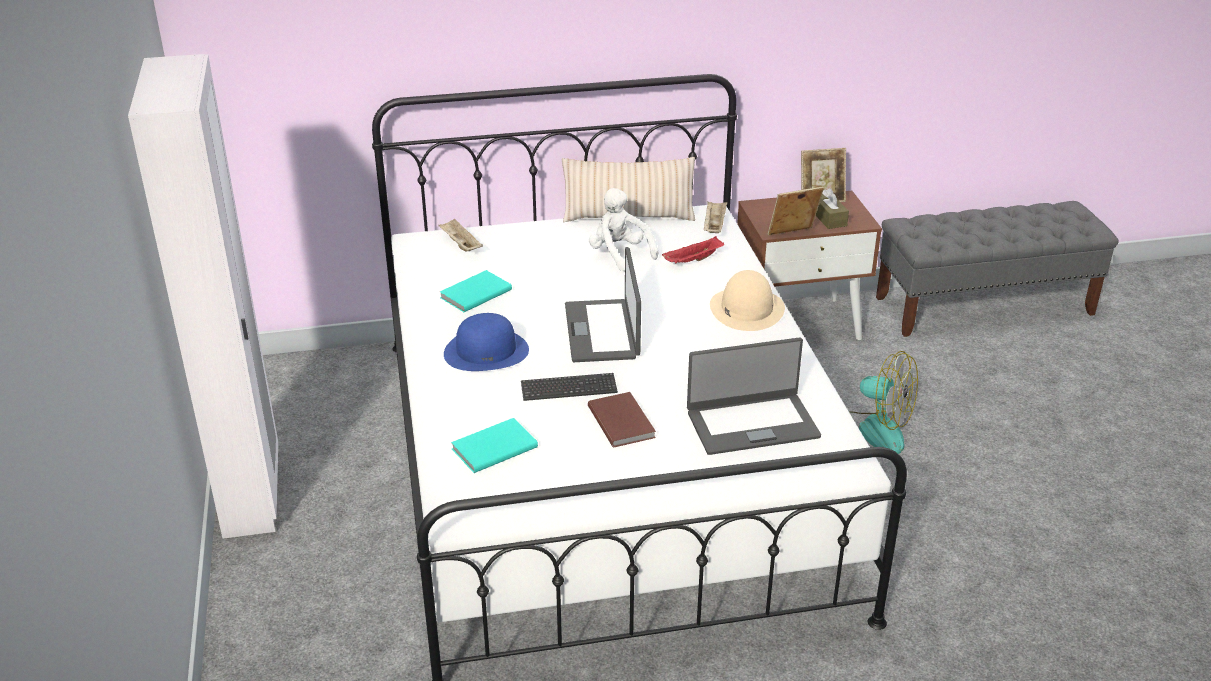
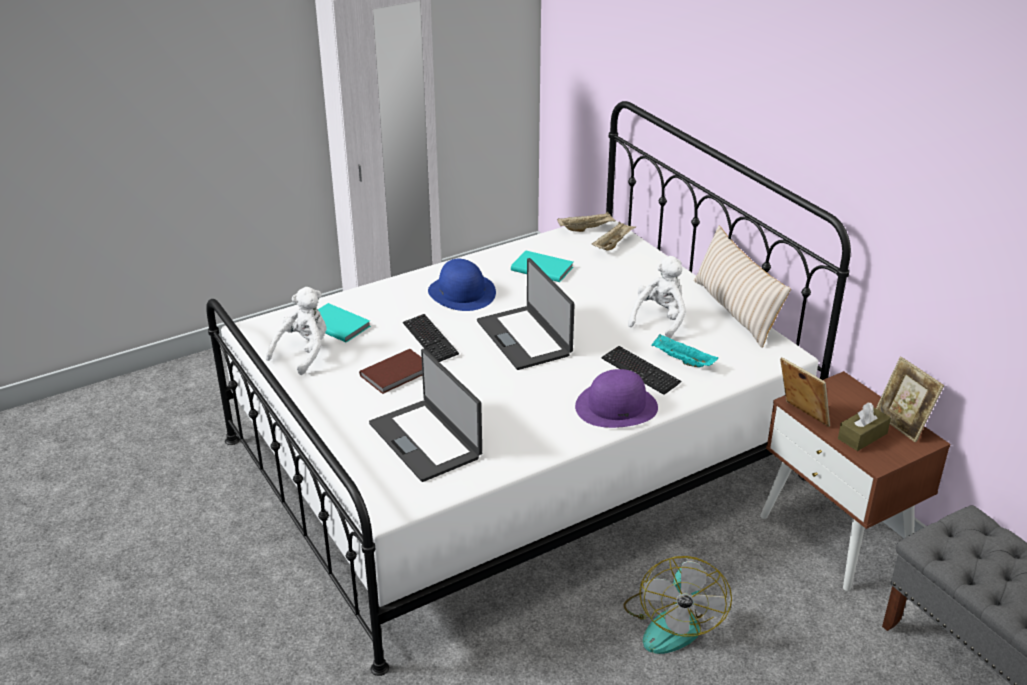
camera: 70 degrees right, 0 degrees up
laptop [565,247,641,362] -> laptop turned 90 degrees counterclockwise [477,258,575,370]
red tray [662,236,724,263] -> turquoise tray [651,334,718,367]
beige tray [703,201,727,233] -> beige tray moved to [557,212,616,232]
beige hat [710,270,785,331] -> purple hat [575,369,658,428]
none -> white plush toy [266,287,327,375]
none -> keyboard [602,346,681,395]

